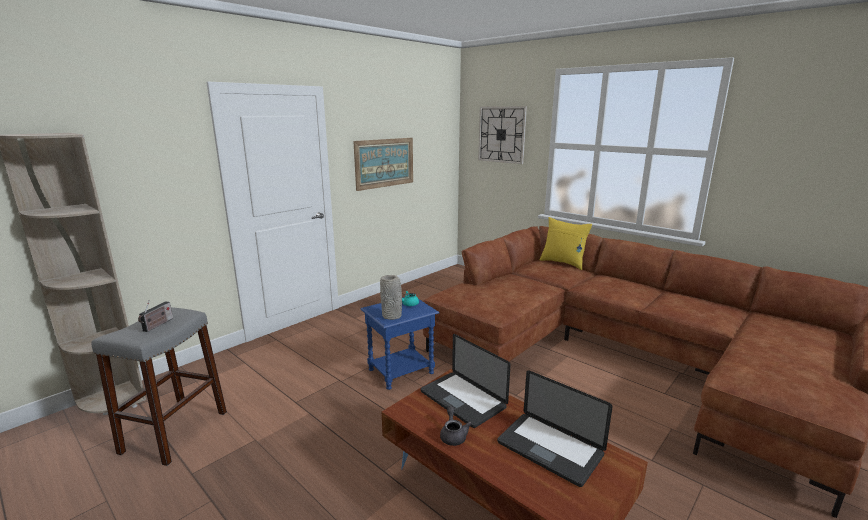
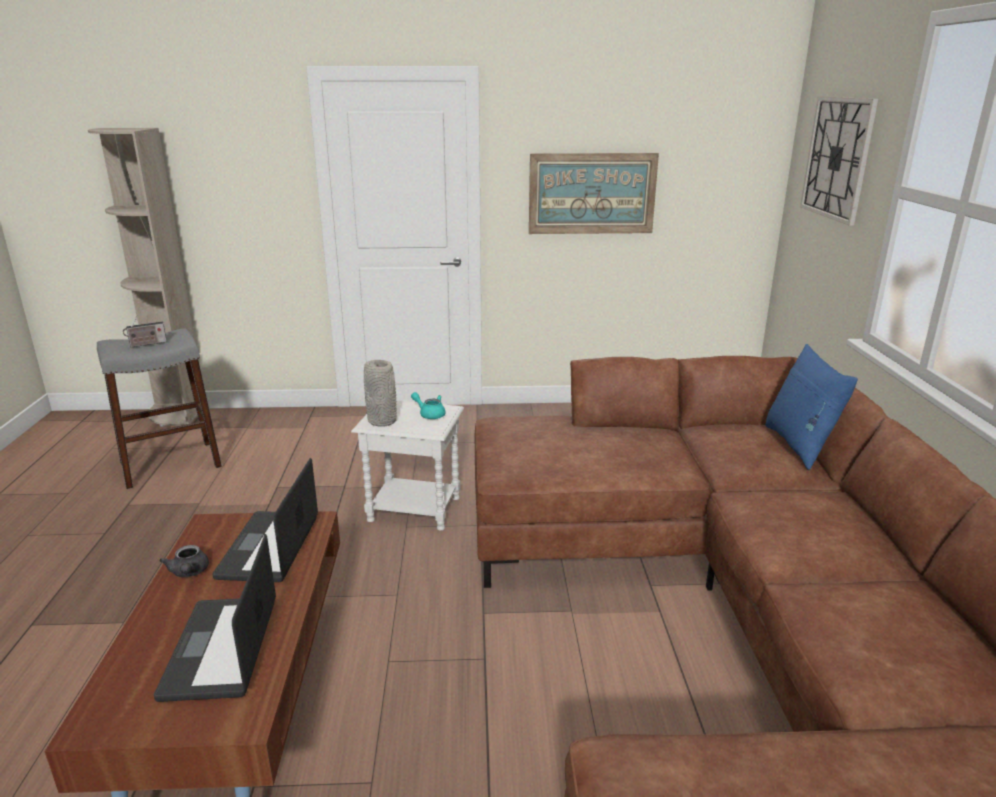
camera: 45 degrees right, 5 degrees up
blue side table [360,297,439,390] -> white side table [351,401,464,530]
grey teapot [440,406,472,446] -> grey teapot turned 120 degrees clockwise [160,545,209,577]
yellow pillow [540,217,592,270] -> blue pillow [765,344,858,470]

